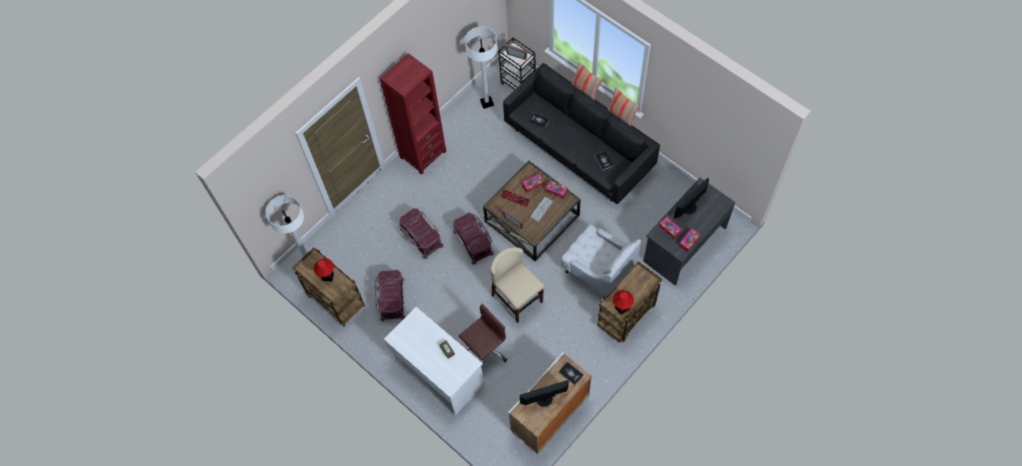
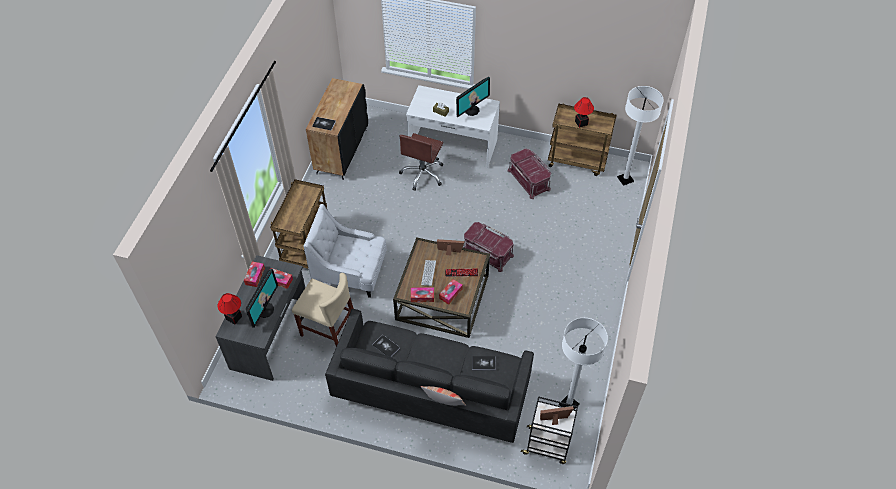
camera: 150 degrees right, 10 degrees down
red bookcase [380,53,446,175] -> none
red storage box [399,208,443,259] -> none
beige chair [490,247,544,323] -> beige chair moved to [292,273,354,347]
white cabinet [508,353,592,454] -> black cabinet [306,78,368,180]
monitor [520,380,569,407] -> monitor moved to [456,77,490,117]
pillow [607,88,640,127] -> none
table lamp [613,290,634,315] -> table lamp moved to [218,293,242,324]

